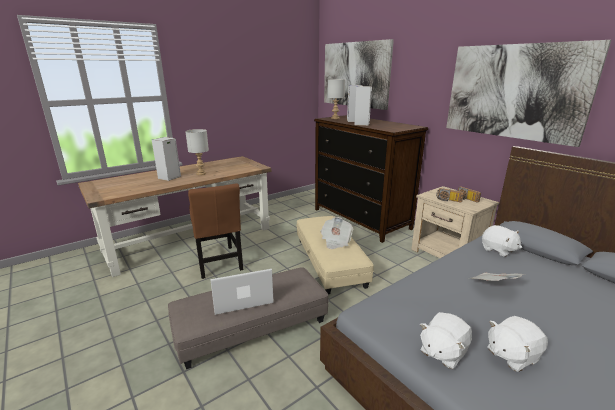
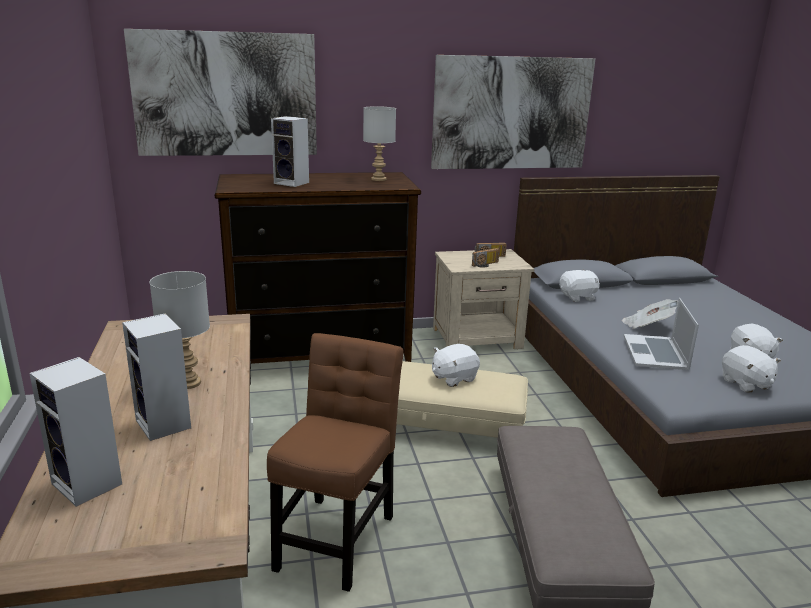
camera: 65 degrees left, 0 degrees up
brown chair [188,183,243,279] -> brown chair turned 75 degrees counterclockwise [267,333,403,592]
laptop [210,269,274,315] -> laptop moved to [624,298,699,370]
newspaper [320,217,353,249] -> white plush toy [432,344,480,387]
grey table lamp [327,79,345,119] -> grey table lamp moved to [363,106,396,181]
speaker [354,86,372,126] -> speaker moved to [29,357,122,507]

